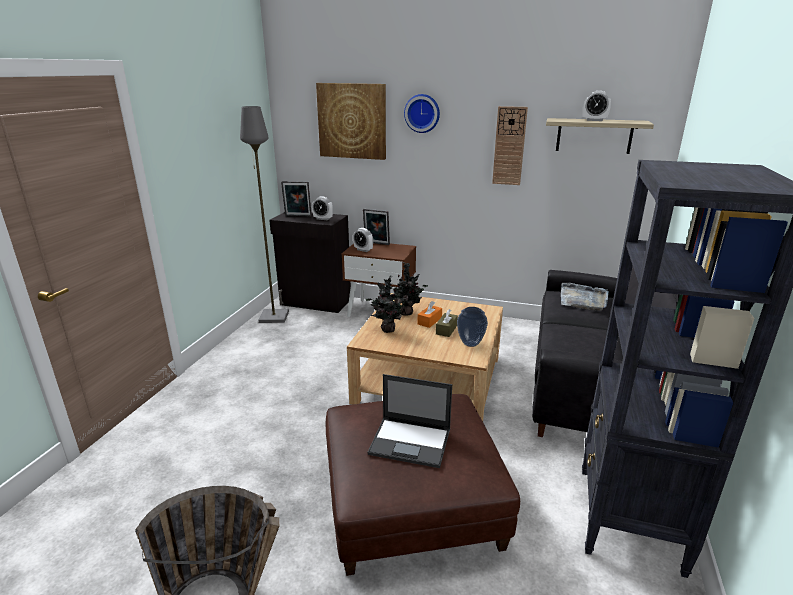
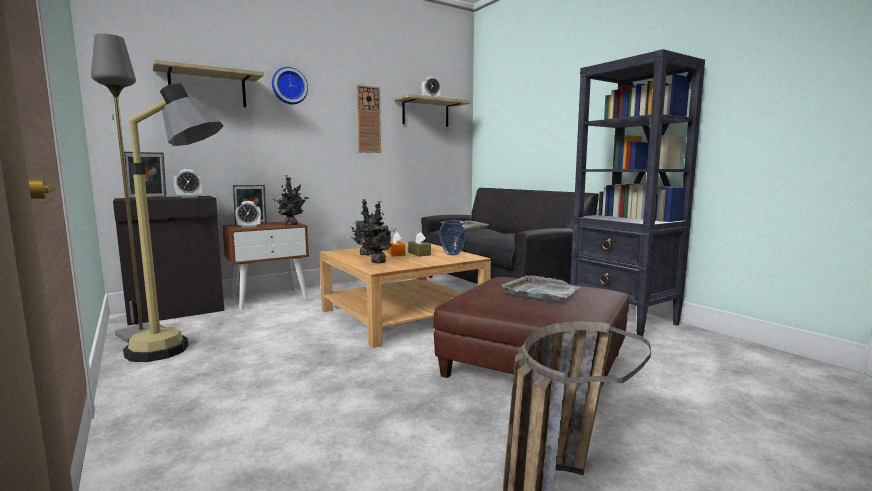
camera: 50 degrees left, 15 degrees down
picture [316,83,386,160] -> shelf [152,59,264,107]
laptop [368,374,452,468] -> grey tray [501,275,579,300]
none -> floor lamp [123,83,224,362]
none -> potted plant [272,175,309,225]

